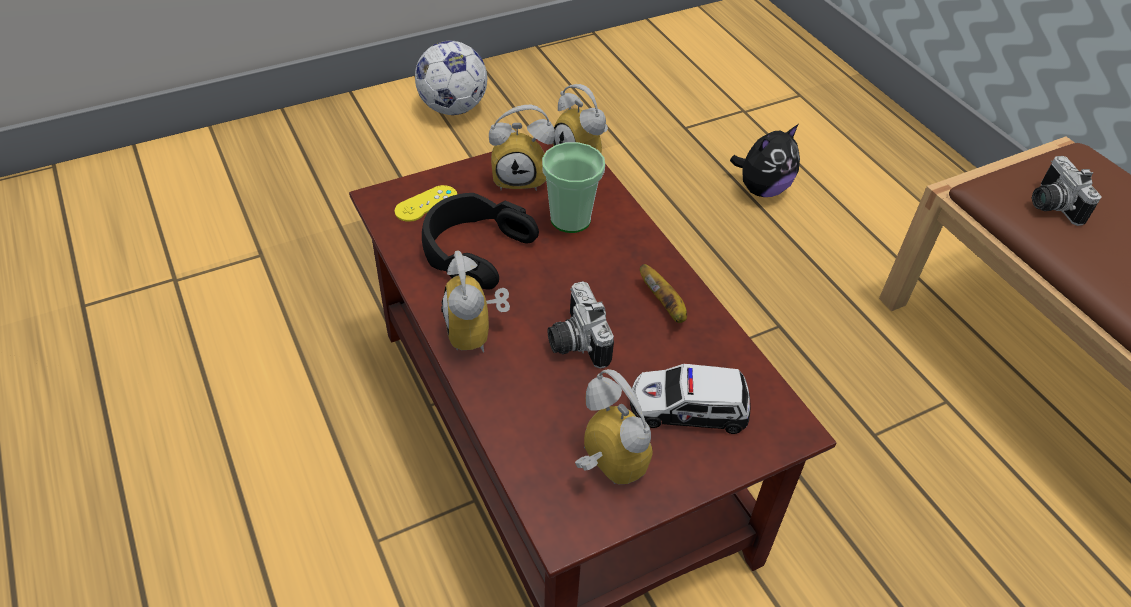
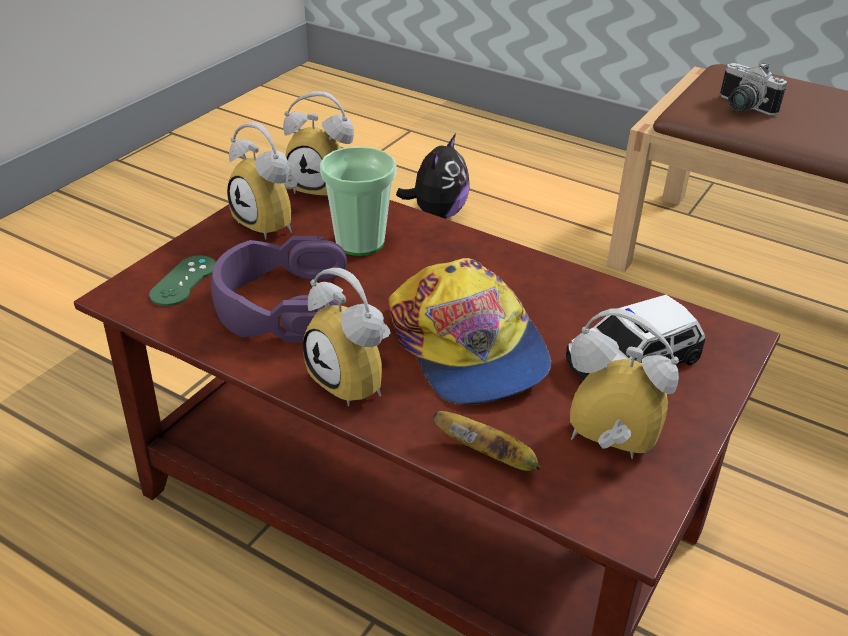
camera: 30 degrees left, 10 degrees down
yellow game controller [395,185,457,222] -> green game controller [149,255,216,306]
football [415,40,487,115] -> none
black headphones [422,193,539,290] -> purple headphones [211,236,347,343]
alarm clock [489,105,555,191] -> alarm clock turned 75 degrees clockwise [227,122,298,240]
camera [548,281,614,369] -> cap [389,258,551,405]
banana [640,264,687,323] -> banana moved to [433,411,542,471]

